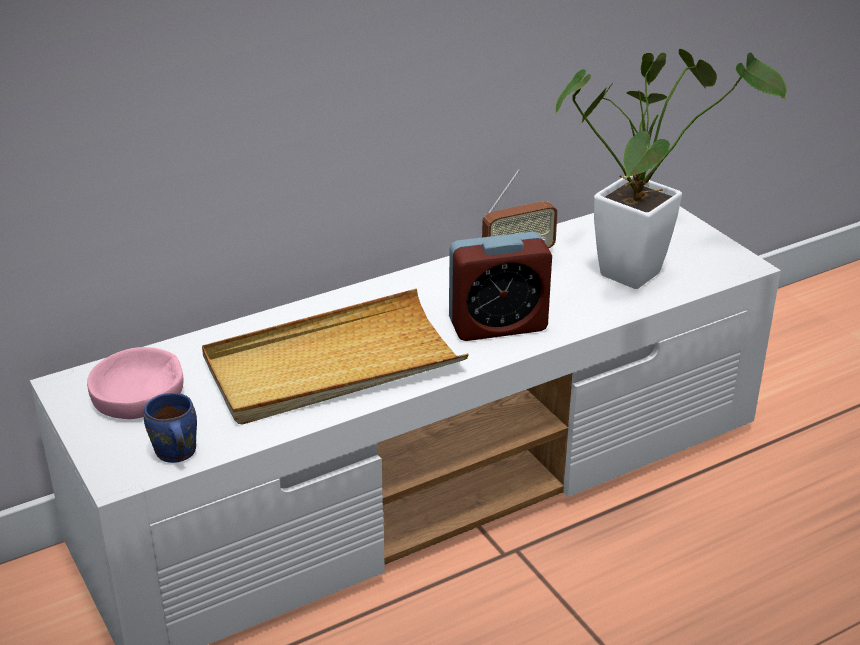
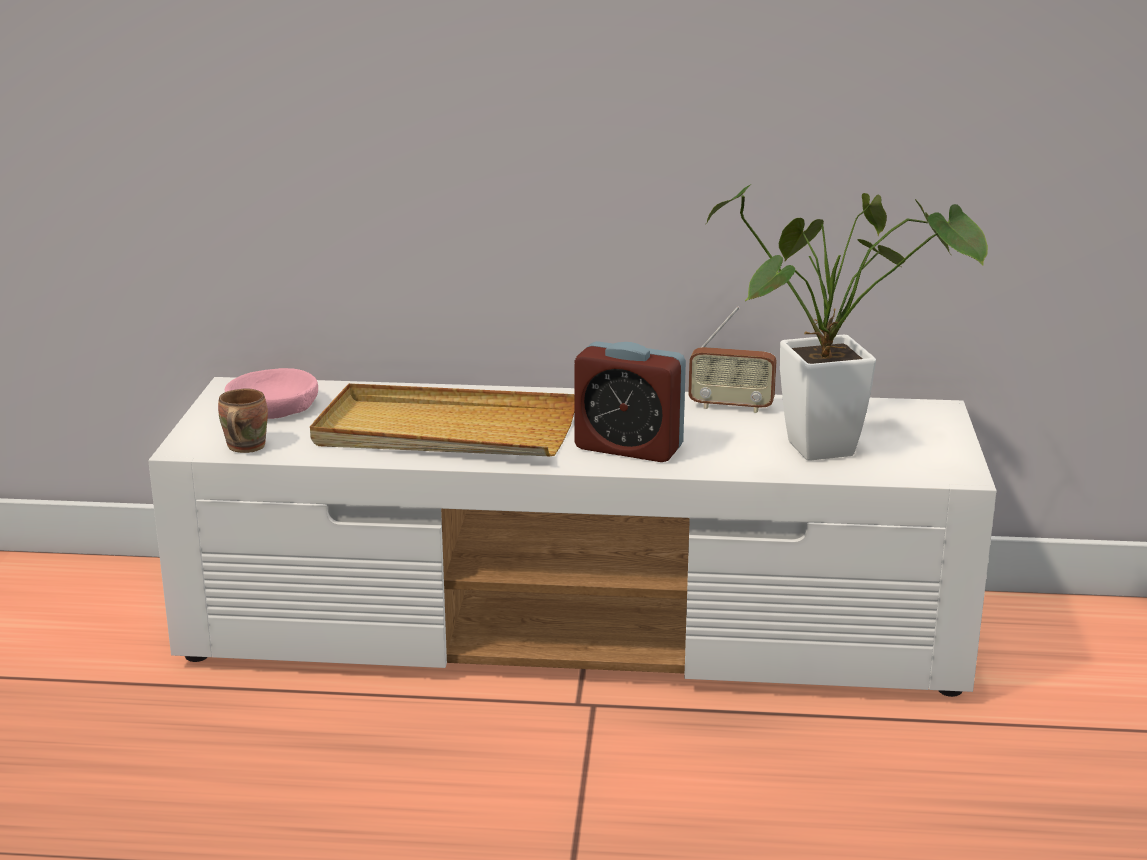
camera: 35 degrees right, 10 degrees down
blue mug [144,393,197,463] -> brown mug [218,389,268,453]

